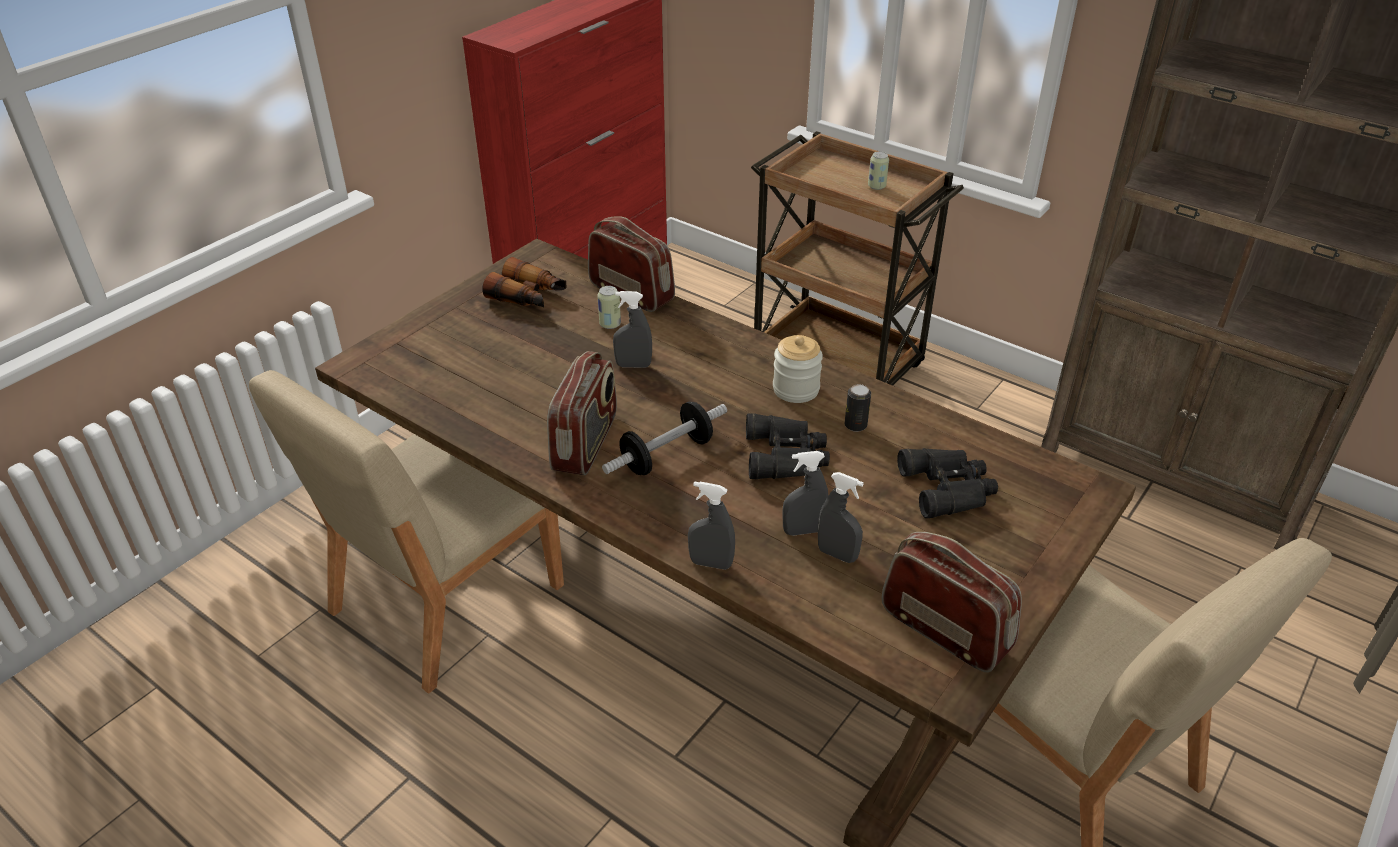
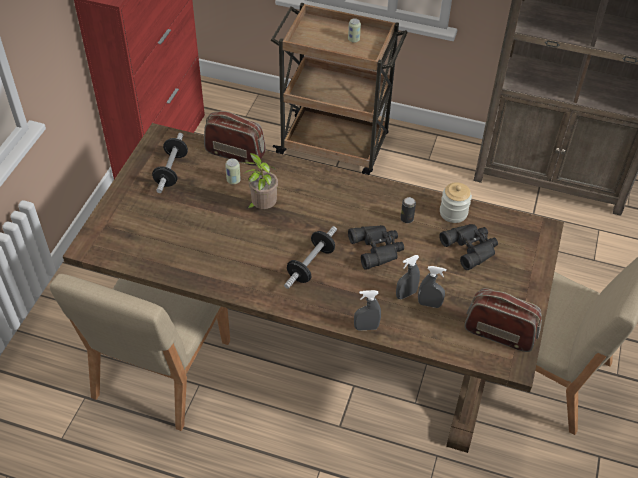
camera: 20 degrees left, 10 degrees up
binoculars [482,257,567,307] -> dumbbell [152,133,188,193]
radio [547,351,617,476] -> none
grey spray bottle [613,291,652,368] -> potted plant [243,153,278,209]
jar [773,335,823,403] -> jar moved to [440,182,472,223]

